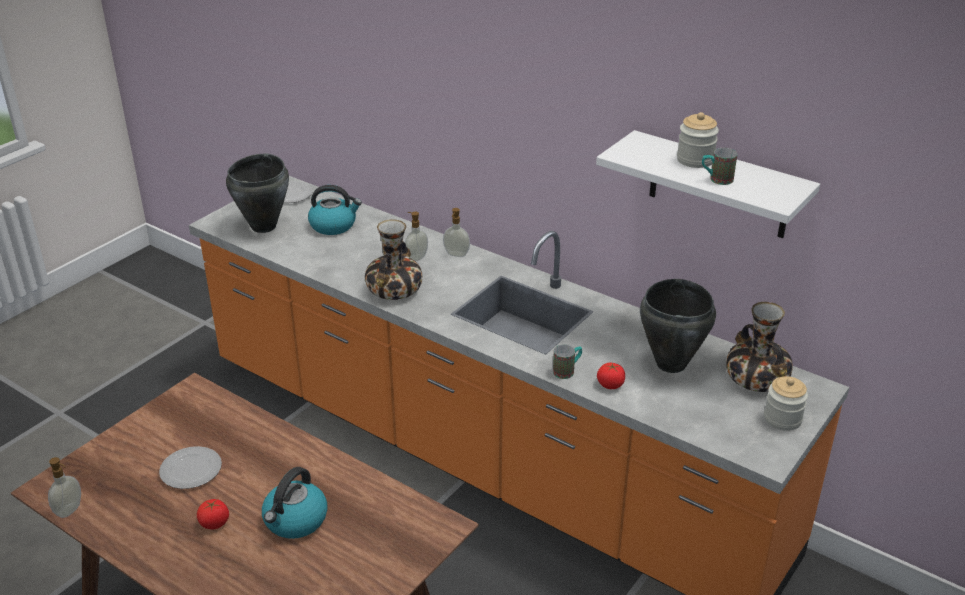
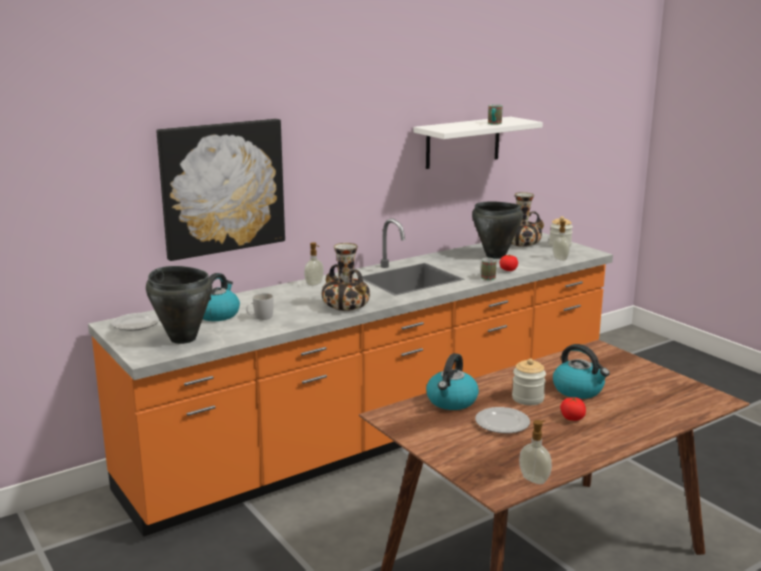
camera: 70 degrees left, 15 degrees down
soap dispenser [405,212,428,261] -> soap dispenser moved to [552,221,570,261]
jar [677,112,719,168] -> jar moved to [512,359,546,405]
none -> picture [156,119,285,261]
none -> white mug [246,293,274,320]
none -> kettle [426,353,479,410]

